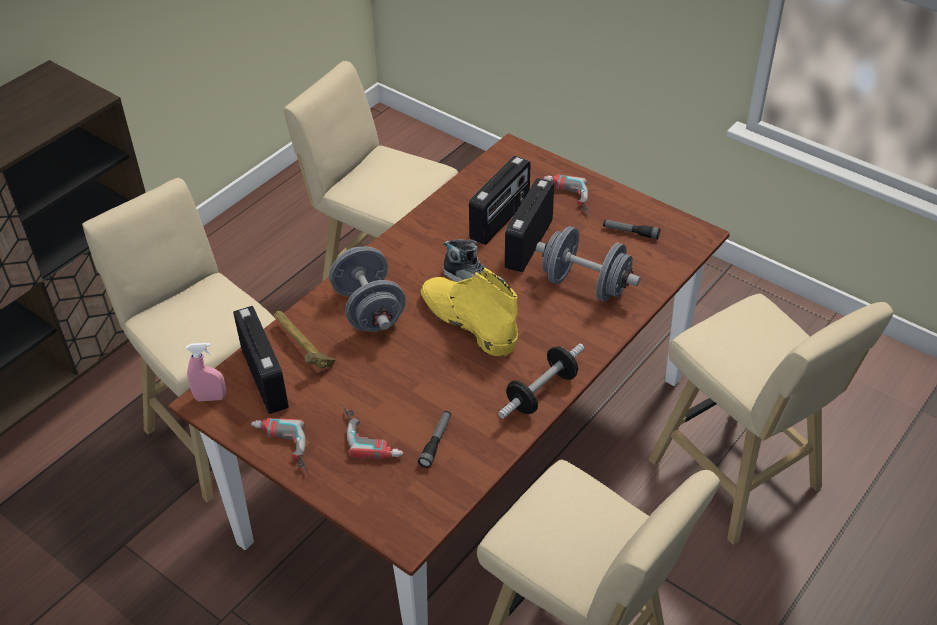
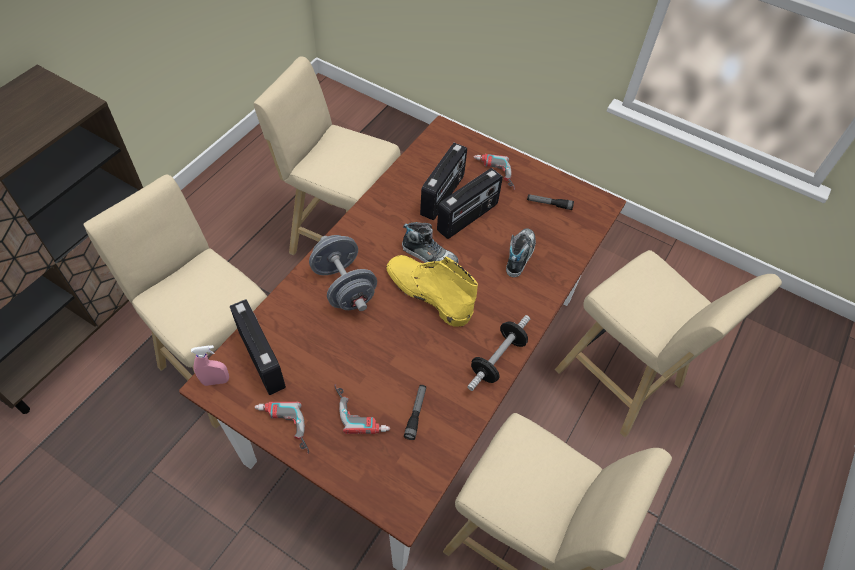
camera: 10 degrees left, 10 degrees up
hammer [274,311,336,369] -> none
radio [505,178,554,273] -> radio turned 150 degrees counterclockwise [437,168,503,239]
grey dumbbell [536,226,641,302] -> shoe [506,228,536,277]

